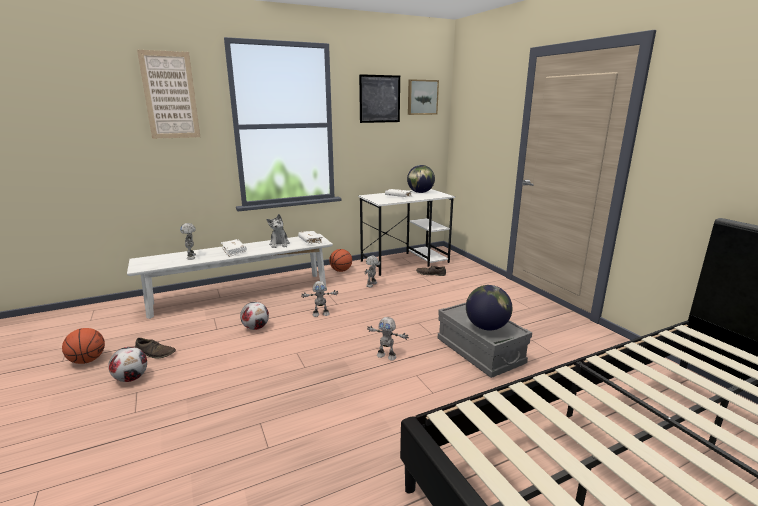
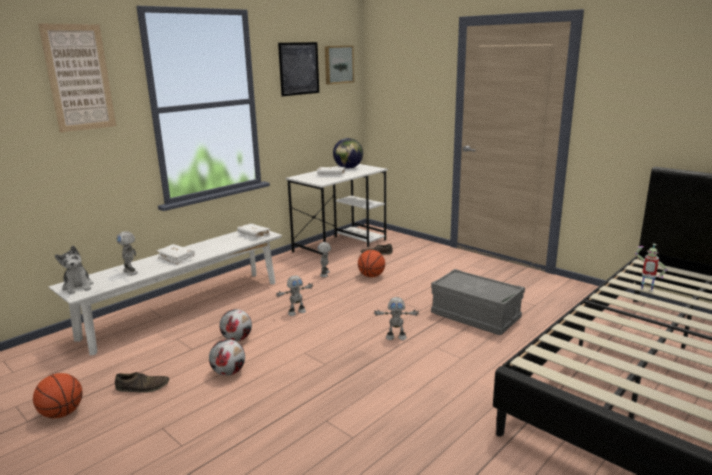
camera: 20 degrees left, 0 degrees up
football [108,347,147,382] -> football moved to [209,339,245,376]
plush toy [267,214,290,248] -> plush toy moved to [55,246,93,295]
basketball [329,249,352,272] -> basketball moved to [358,250,385,277]
globe [466,285,512,331] -> none
none -> toy robot [635,244,667,292]

